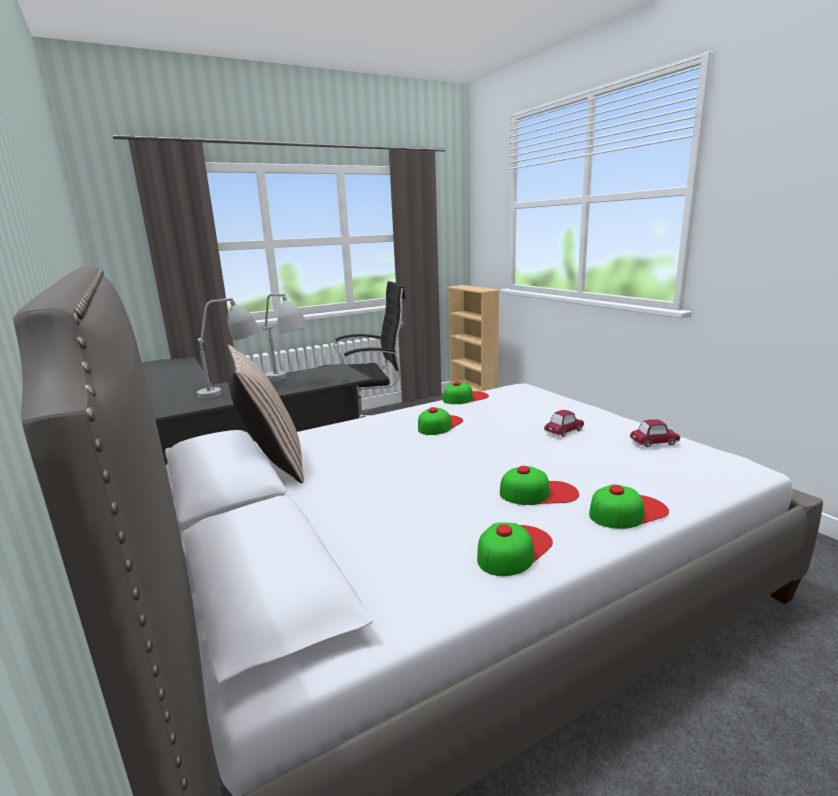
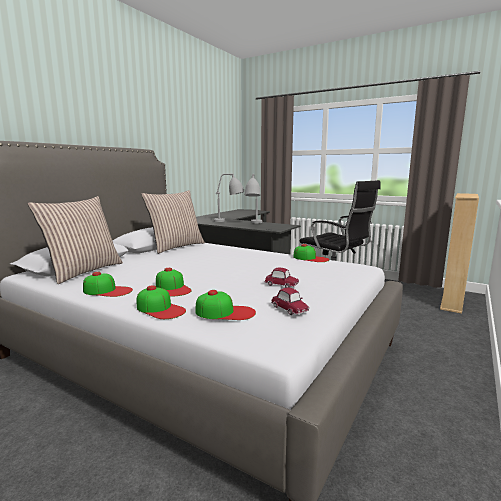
camera: 60 degrees right, 5 degrees down
cap [418,407,463,435] -> cap moved to [196,290,256,320]
none -> pillow [28,196,123,284]

